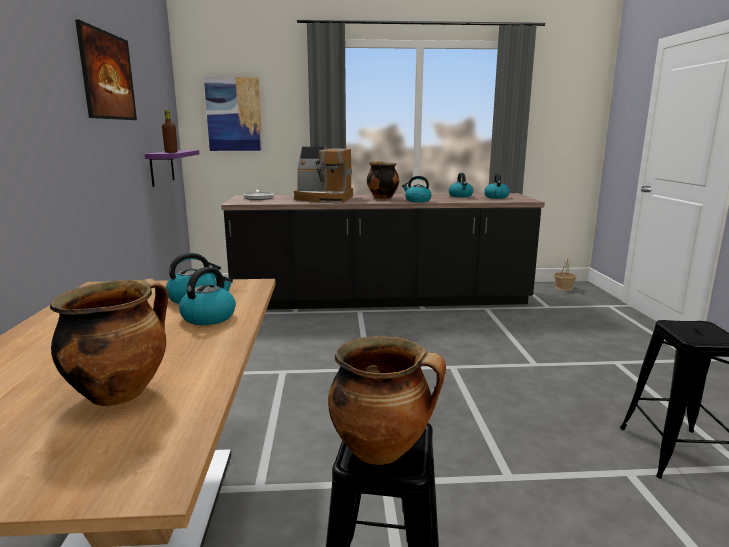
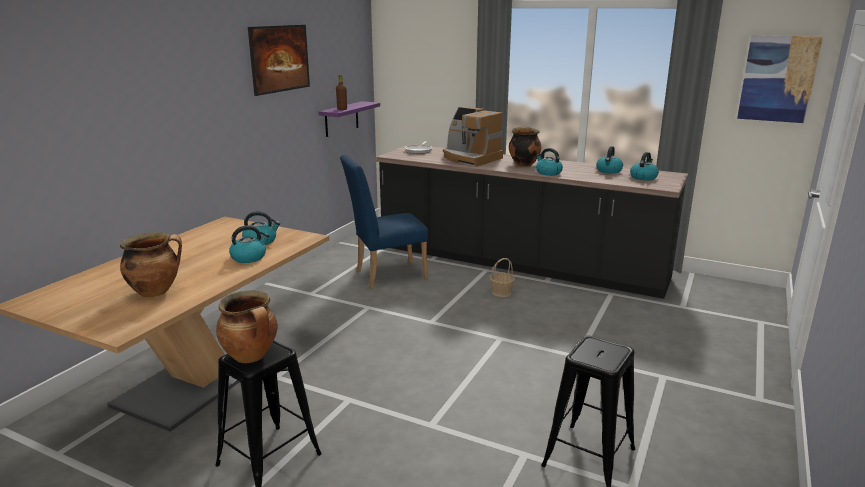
camera: 30 degrees right, 5 degrees up
picture [204,77,262,151] -> picture moved to [737,35,823,123]
basket [554,258,577,291] -> basket moved to [490,258,515,297]
none -> blue chair [340,155,428,289]

